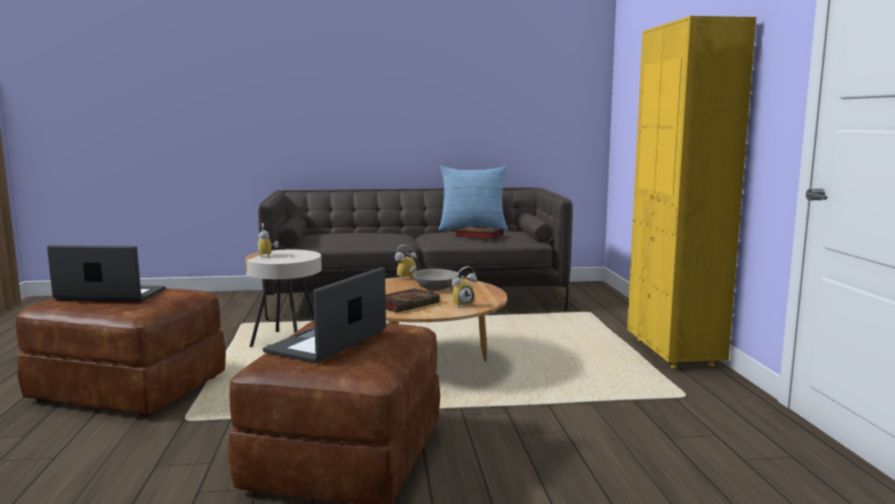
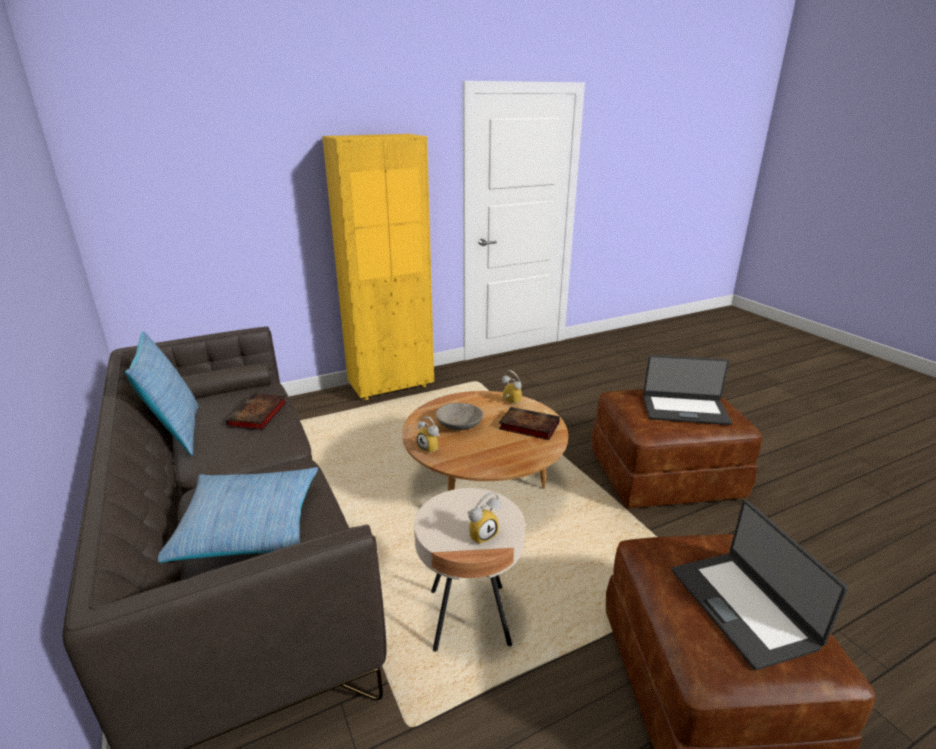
camera: 110 degrees left, 15 degrees up
none -> pillow [158,467,318,563]

